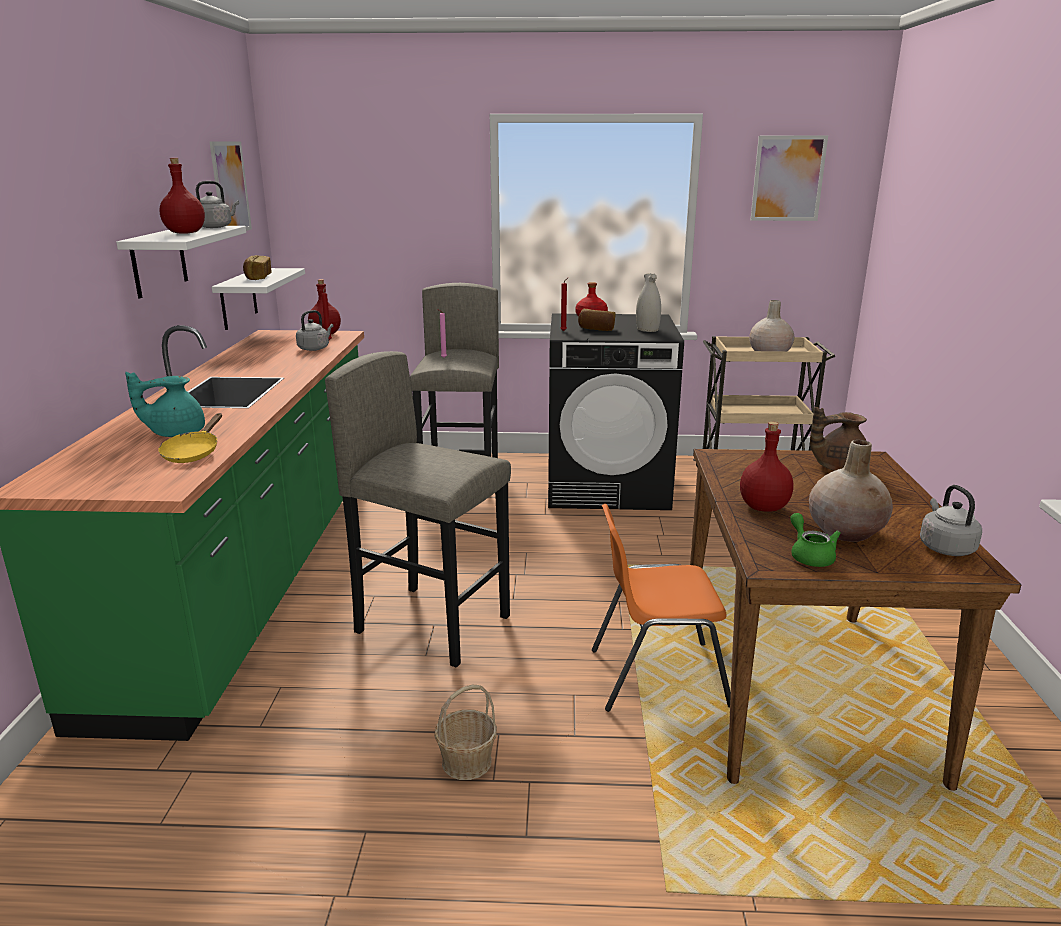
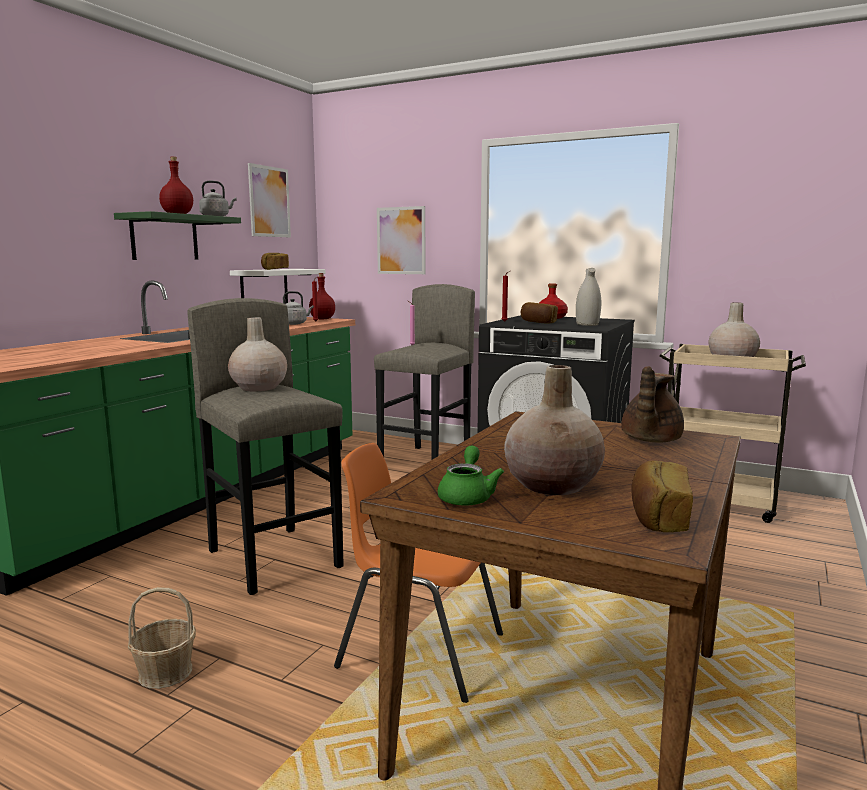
camera: 25 degrees right, 10 degrees down
white shelf [116,226,246,298] -> green shelf [114,211,241,260]
turquoise teapot [125,372,205,437] -> none
yellow frying pan [158,413,222,463] -> none
red bottle [740,422,794,512] -> none
picture [750,136,828,221] -> picture moved to [377,206,425,274]
brown teapot [810,407,867,471] -> brown teapot turned 75 degrees counterclockwise [621,366,684,442]
grey kettle [920,485,982,556] -> bread [631,461,693,532]
none -> beige vase [228,317,287,391]

